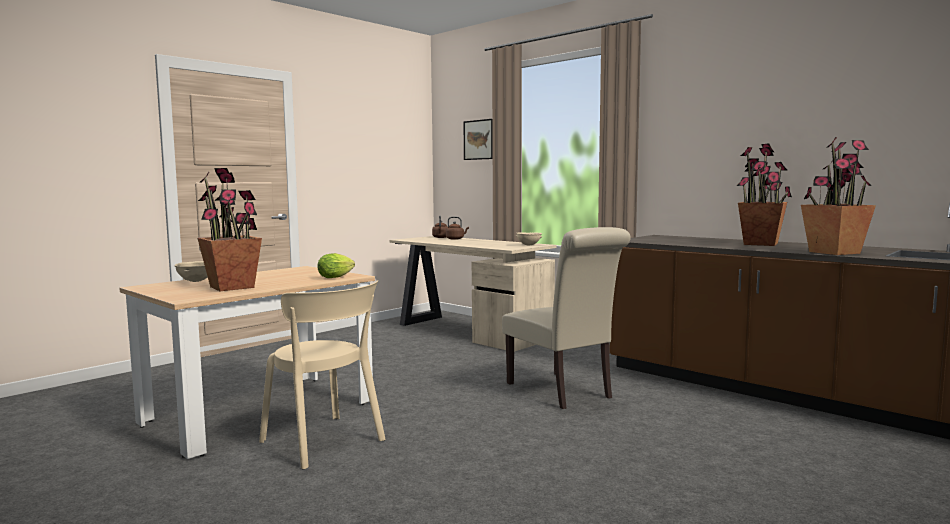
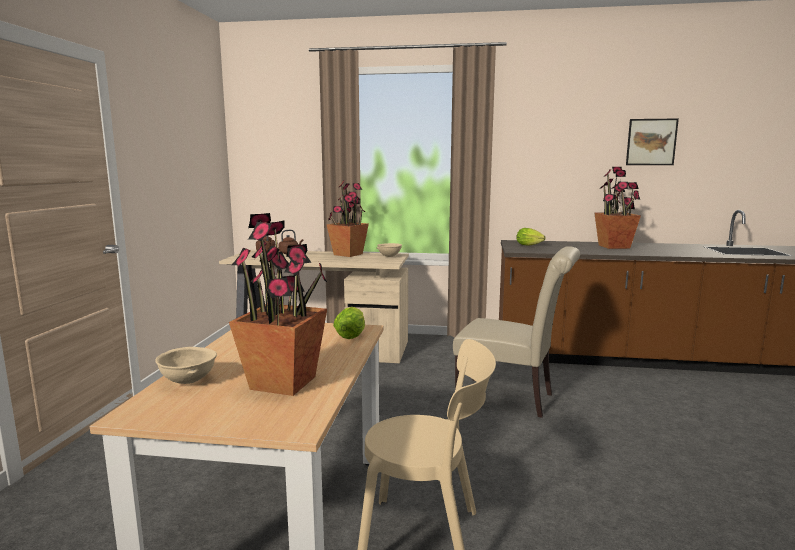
camera: 35 degrees left, 5 degrees up
picture [463,119,493,160] -> picture moved to [626,118,679,165]
potted plant [801,137,876,255] -> potted plant moved to [327,180,369,257]
none -> lettuce [516,228,545,246]

